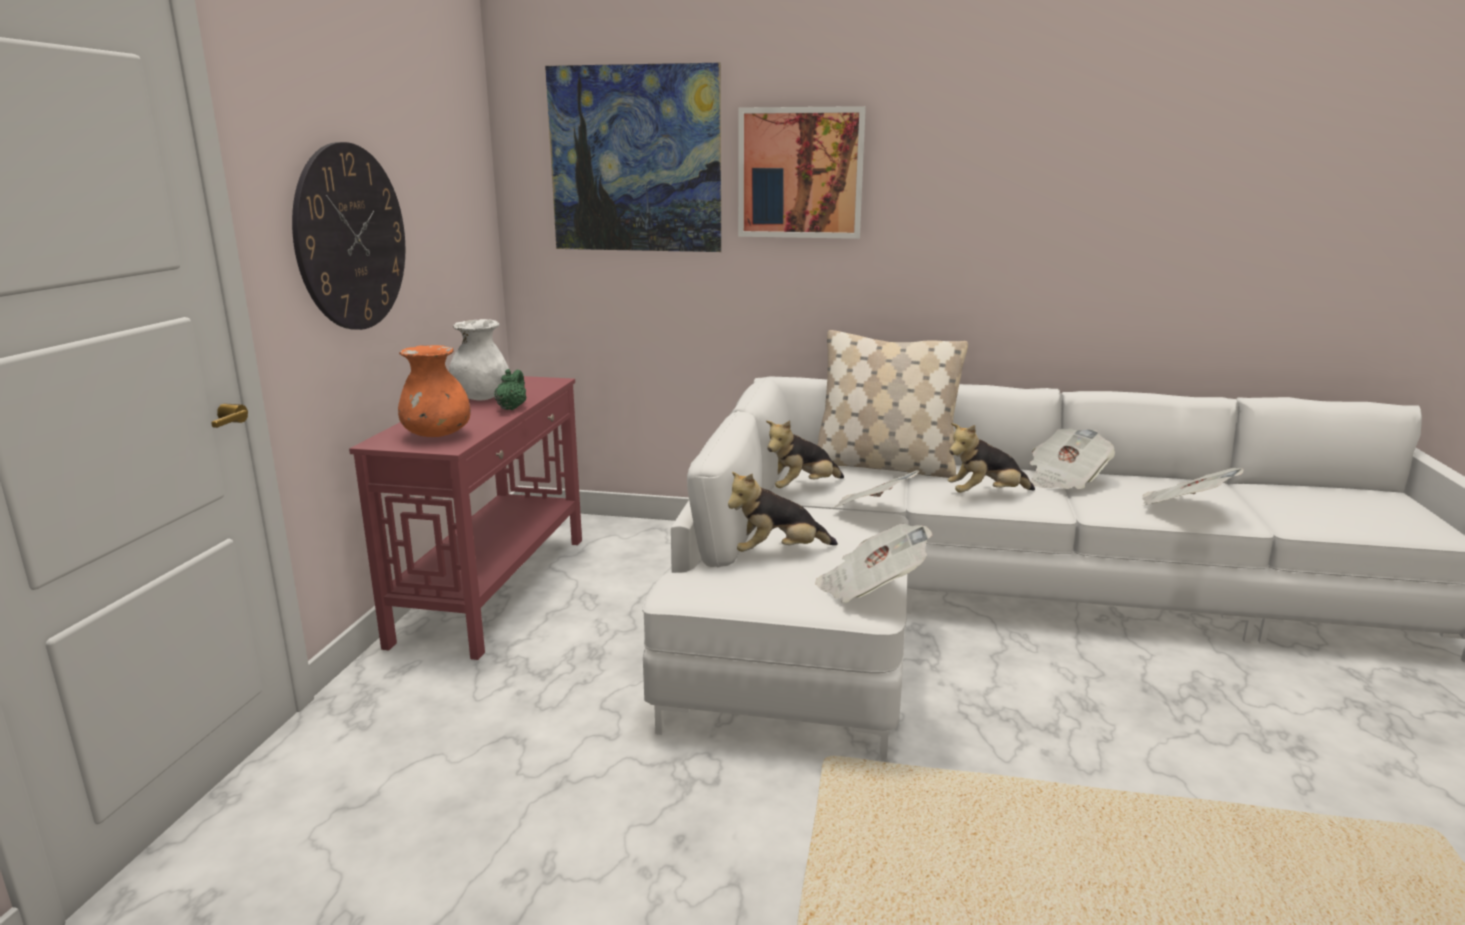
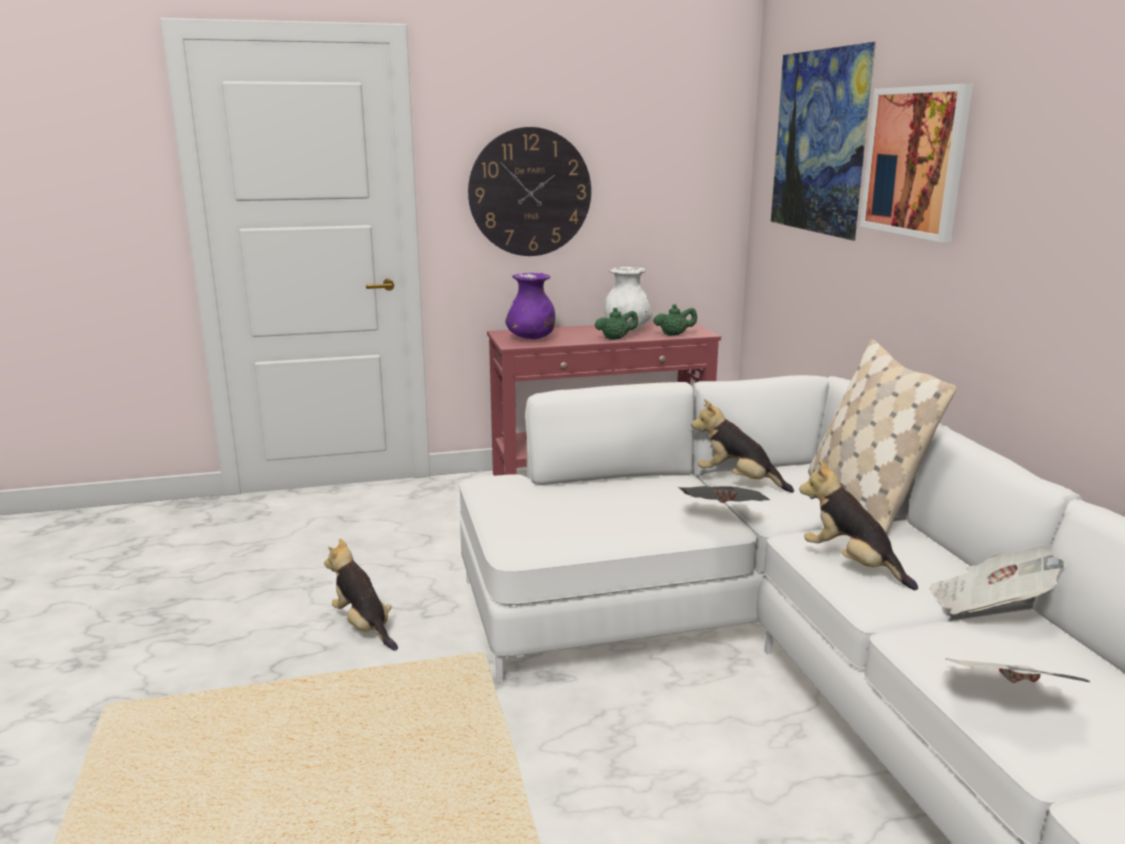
camera: 65 degrees right, 0 degrees up
orange vase [398,345,471,437] -> purple vase [505,273,555,339]
plush toy [728,472,838,552] -> plush toy moved to [324,538,398,651]
newspaper [815,524,933,603] -> none
none -> green teapot [653,304,697,336]

